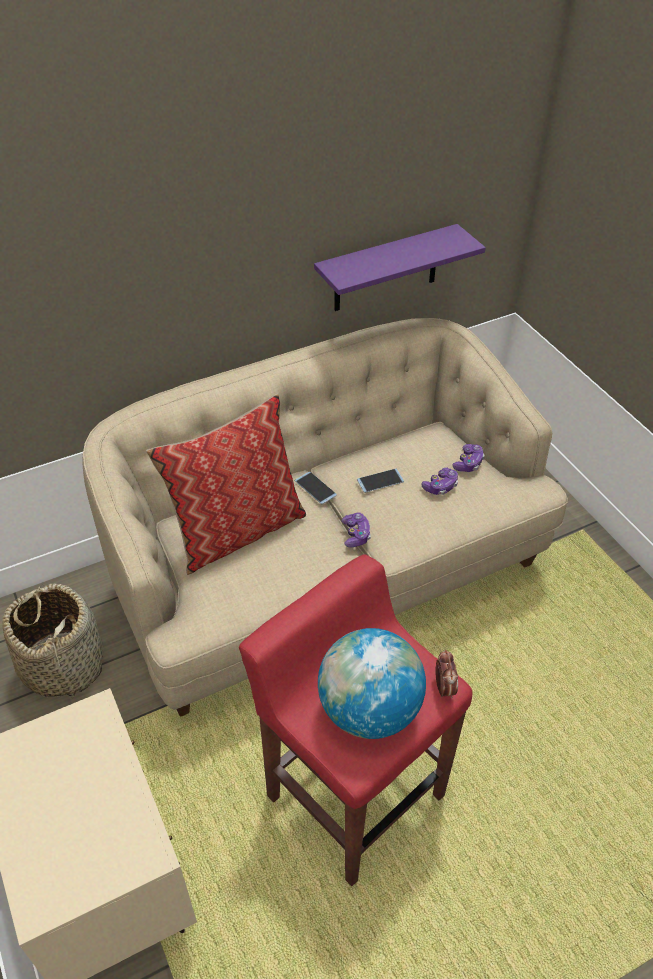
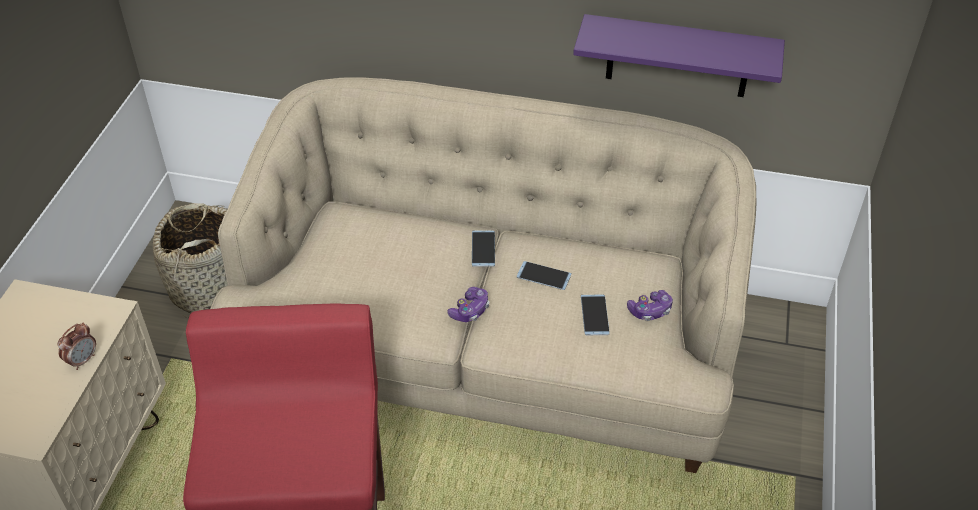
camera: 40 degrees right, 0 degrees up
pillow [146,393,306,575] -> none
globe [318,628,426,739] -> none
game controller [421,468,458,495] -> phone [581,294,610,335]
alarm clock [435,650,458,698] -> alarm clock moved to [58,323,96,370]

